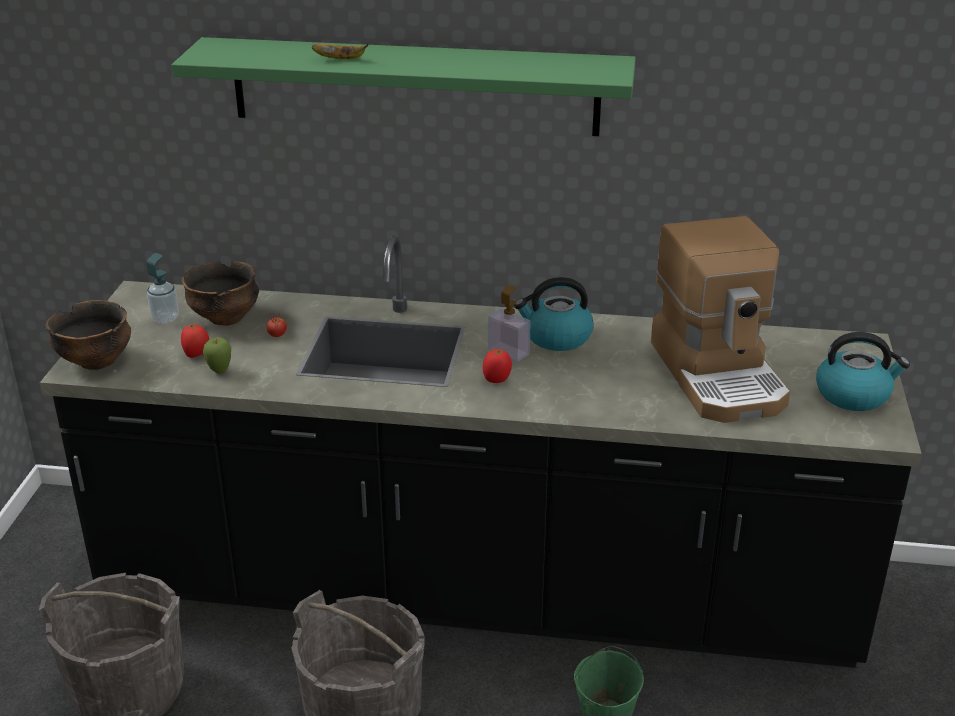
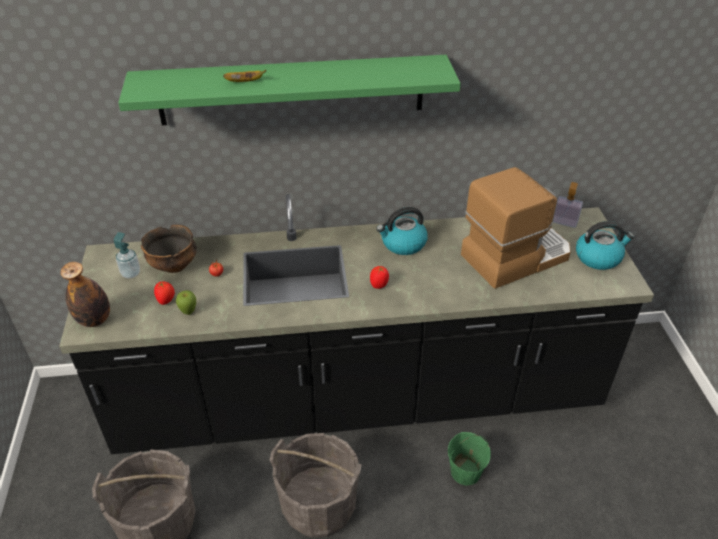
camera: 15 degrees left, 10 degrees up
bowl [46,300,131,370] -> bottle [60,262,110,327]
soap dispenser [488,285,531,362] -> soap dispenser moved to [553,182,583,228]
coffee machine [651,216,790,423] -> coffee machine turned 90 degrees counterclockwise [461,167,571,289]

